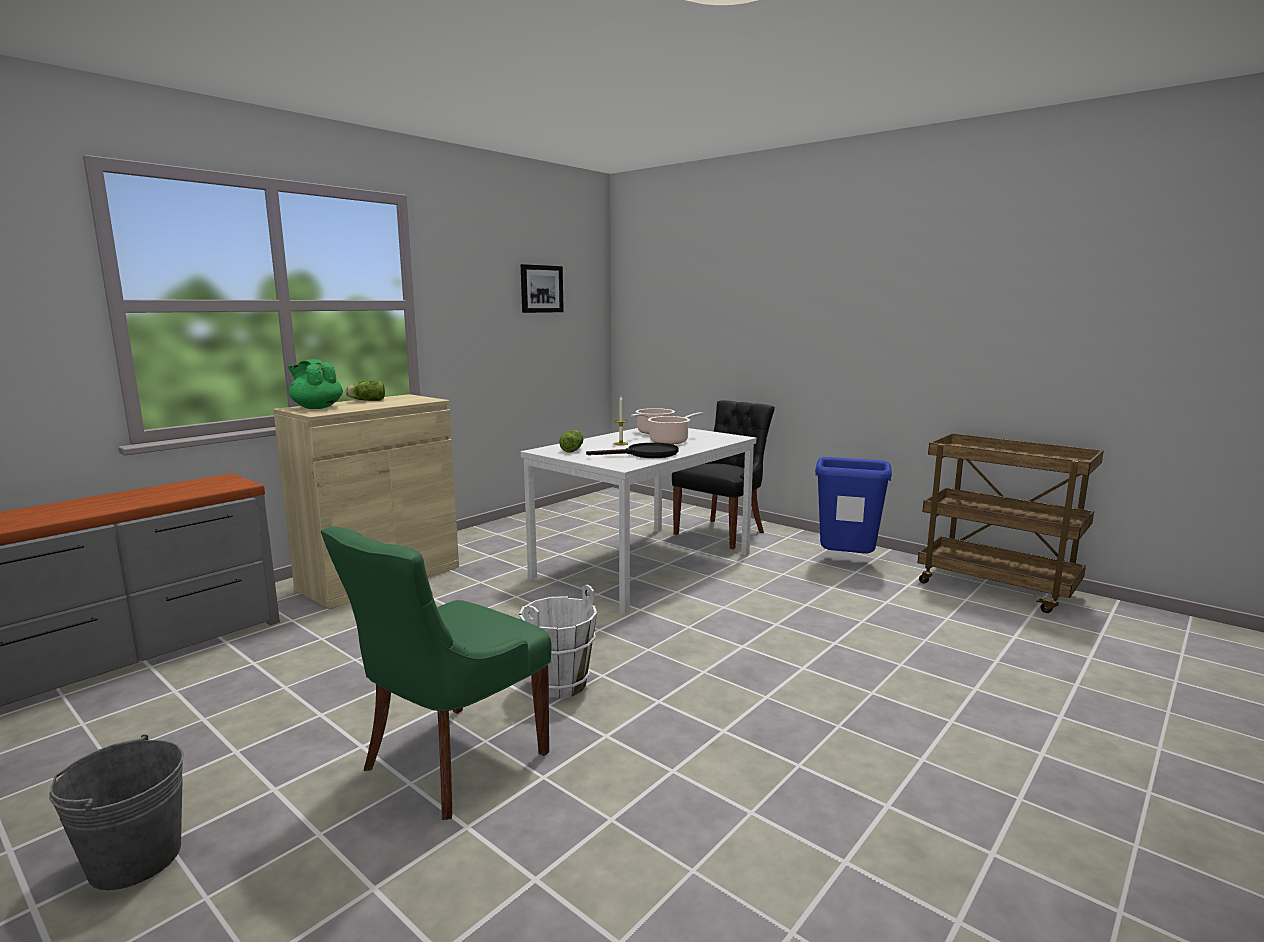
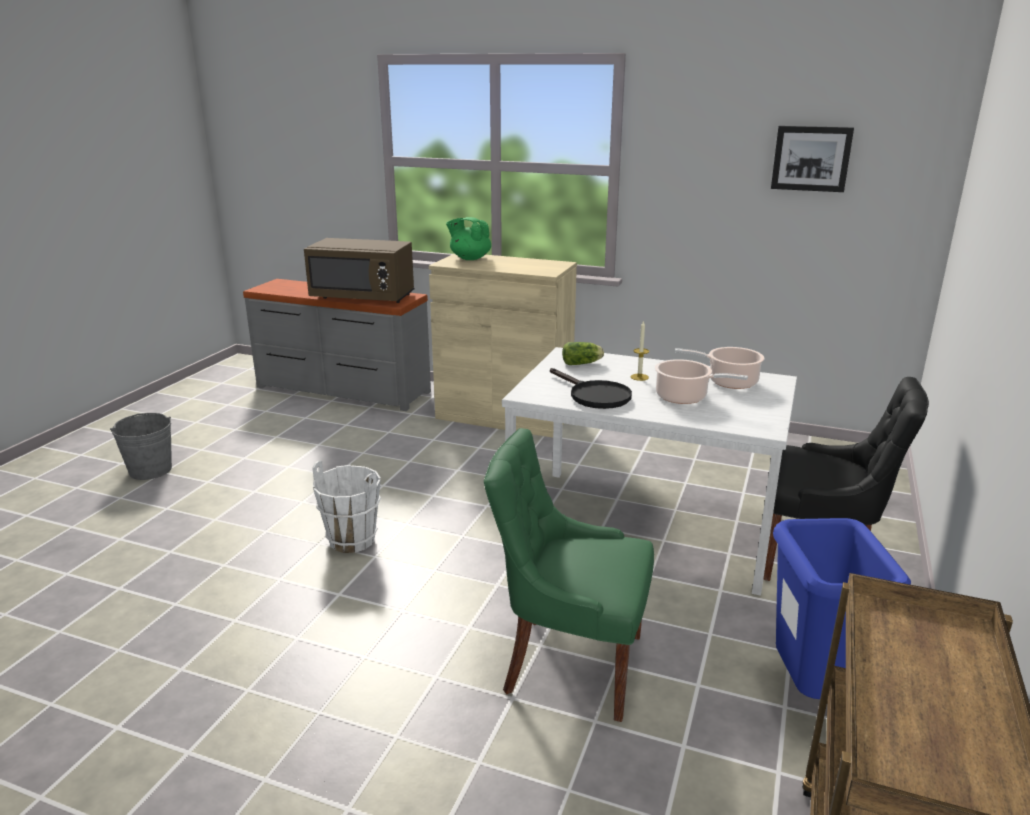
camera: 70 degrees right, 10 degrees up
green teapot [288,359,343,409] -> green teapot turned 75 degrees counterclockwise [446,217,491,260]
green chair [321,527,551,820] -> green chair moved to [484,428,654,722]
lettuce [346,380,385,401] -> none
none -> brown microwave [304,238,415,303]

